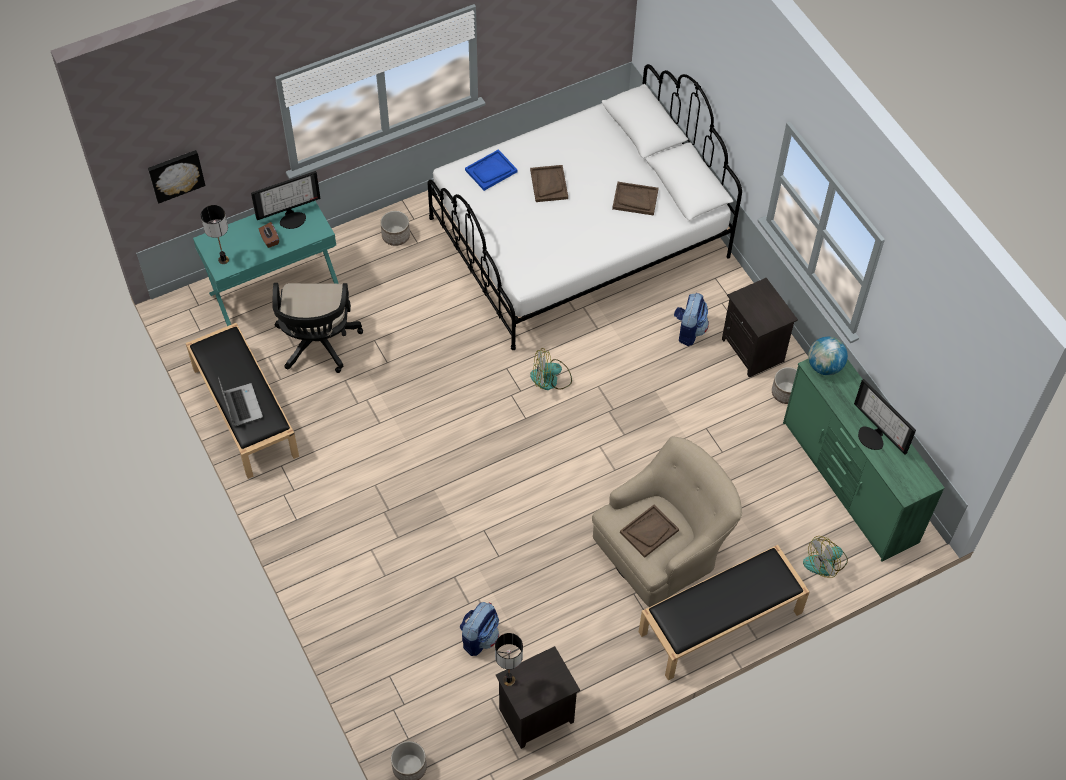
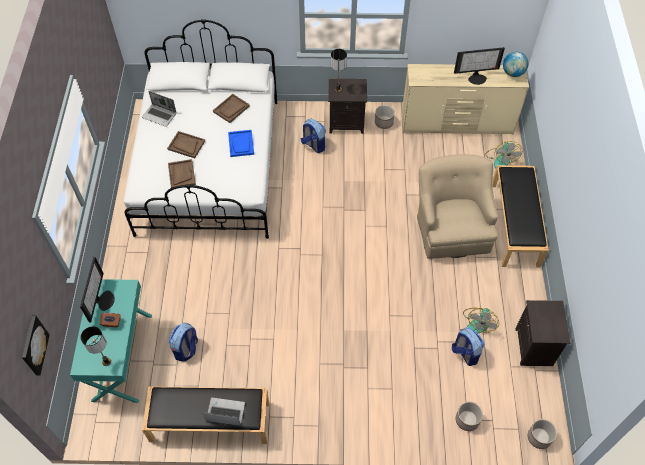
camera: 60 degrees left, 0 degrees up
black office chair [272,283,363,373] -> backpack [169,323,198,362]
planter [380,211,410,246] -> planter moved to [456,402,483,431]
blue tray [465,149,517,191] -> blue tray moved to [228,130,254,157]
table lamp [495,633,523,686] -> table lamp moved to [331,49,347,92]
fan [530,348,572,390] -> fan moved to [463,308,499,333]
brown tray [620,504,679,558] -> brown tray moved to [168,159,196,188]
green dresser [783,359,945,562] -> beige dresser [402,64,529,135]
globe [808,337,848,375] -> globe moved to [503,52,529,77]
none -> laptop [142,91,177,127]

